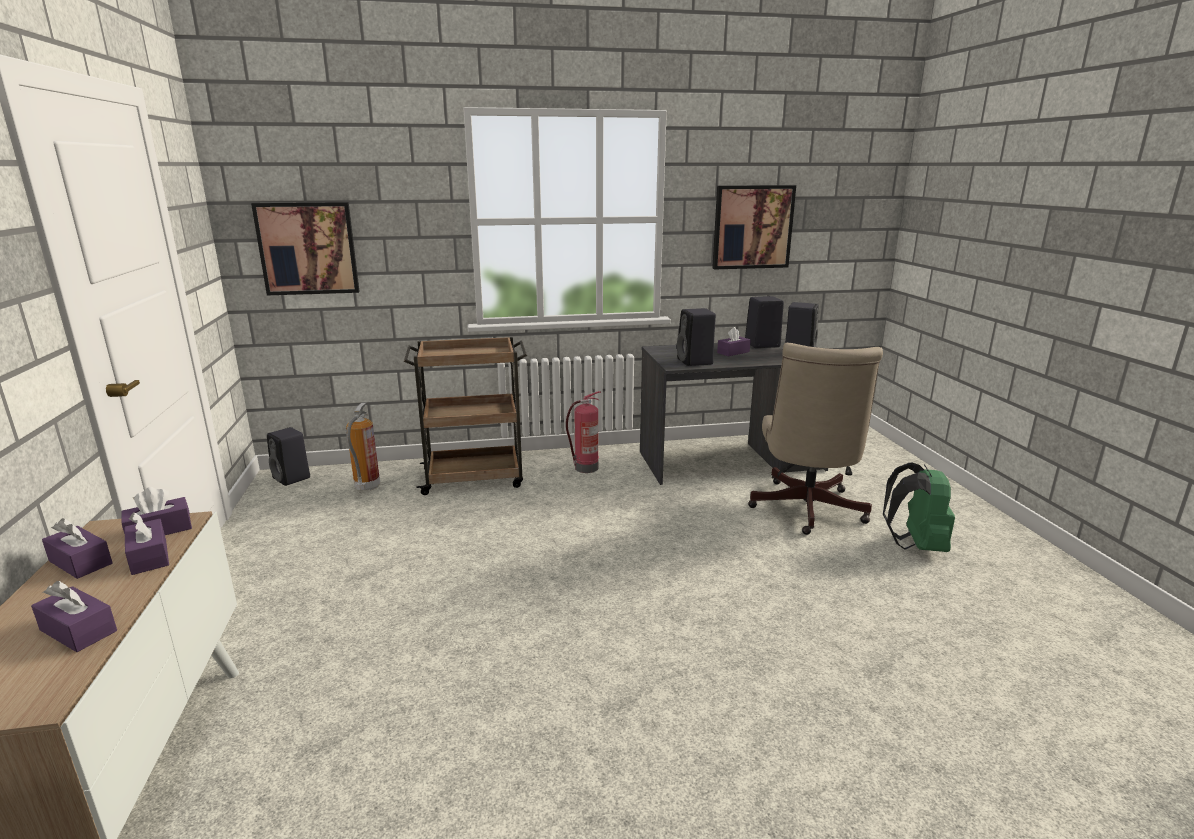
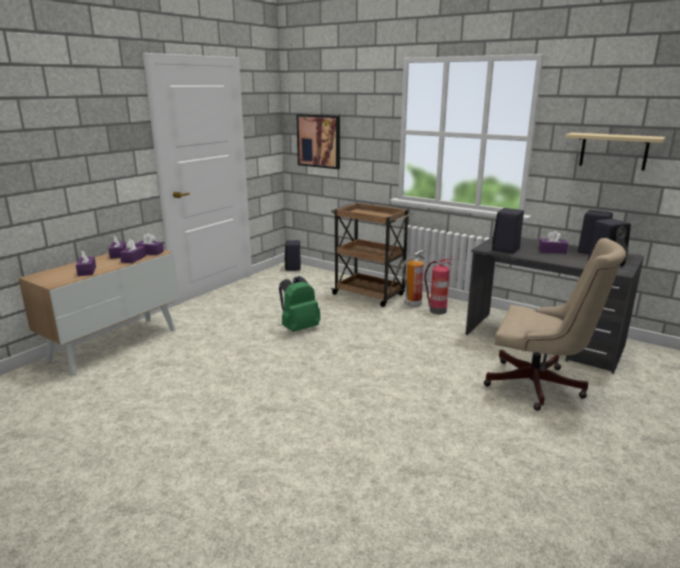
camera: 45 degrees right, 0 degrees up
fire extinguisher [346,402,380,491] -> fire extinguisher moved to [402,250,425,307]
picture [712,185,796,269] -> beige shelf [565,132,666,170]
beige office chair [748,343,883,535] -> beige office chair turned 120 degrees counterclockwise [484,238,626,411]
green backpack [883,463,955,552] -> green backpack moved to [279,276,321,332]

